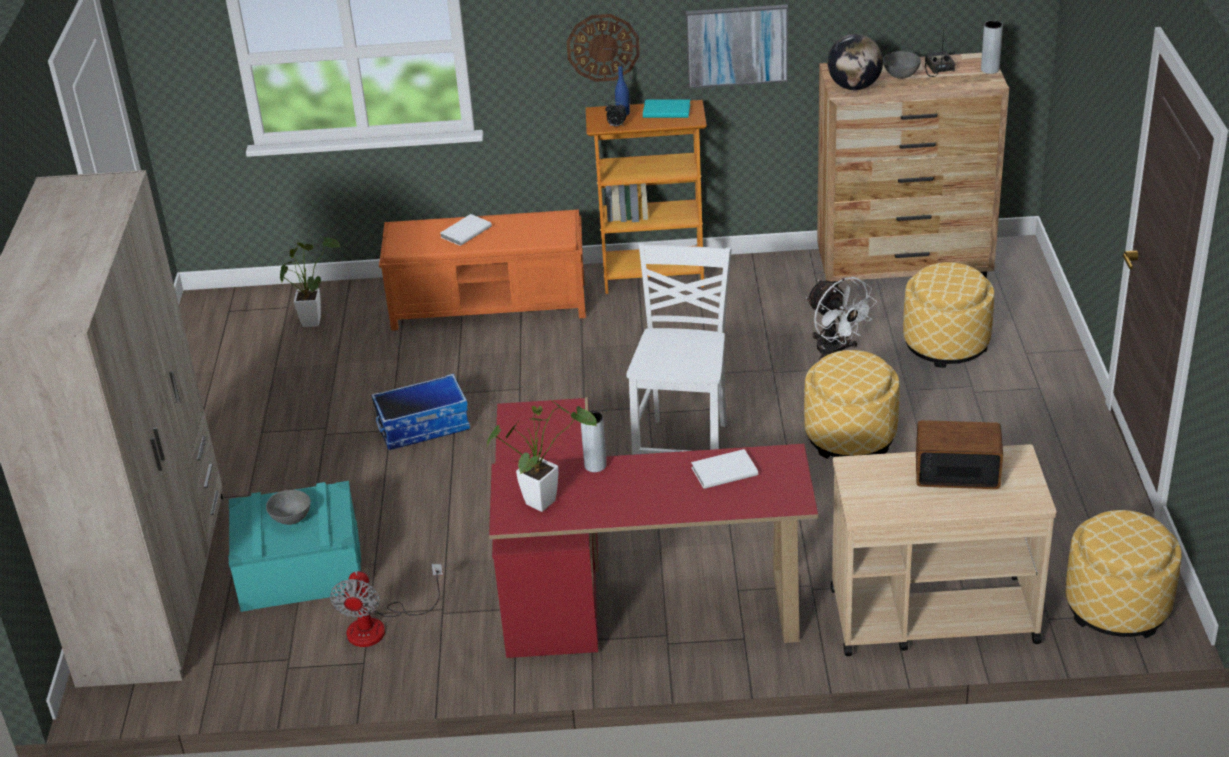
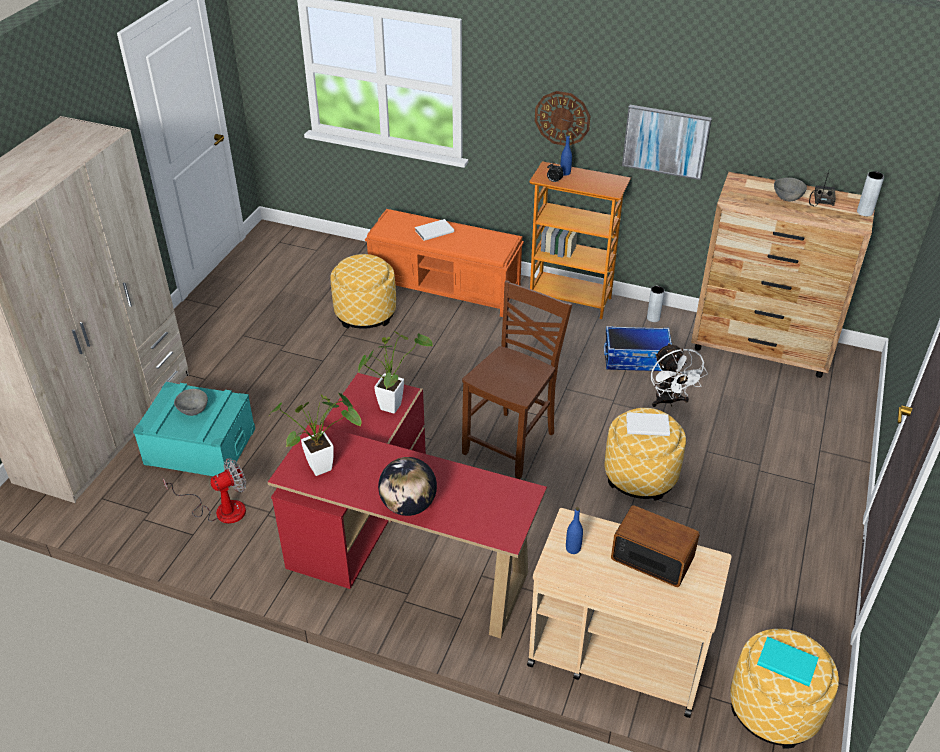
camera: 20 degrees right, 5 degrees up
potted plant [280,237,340,327] -> potted plant moved to [358,331,433,414]
fan [330,564,443,647] -> fan turned 150 degrees counterclockwise [163,458,246,524]
storage box [371,374,470,450] -> storage box moved to [604,326,672,371]
grey vase [581,411,607,472] -> grey vase moved to [647,286,664,322]
white chair [626,243,731,455] -> brown chair [462,280,572,479]
turquoise book [643,100,690,118] -> turquoise book moved to [757,636,818,687]
white book [691,449,758,489] -> white book moved to [626,412,670,436]
globe [827,34,883,90] -> globe moved to [378,457,437,516]
ottoman [903,262,994,368] -> ottoman moved to [330,254,396,329]
none -> blue bottle [566,507,583,554]

